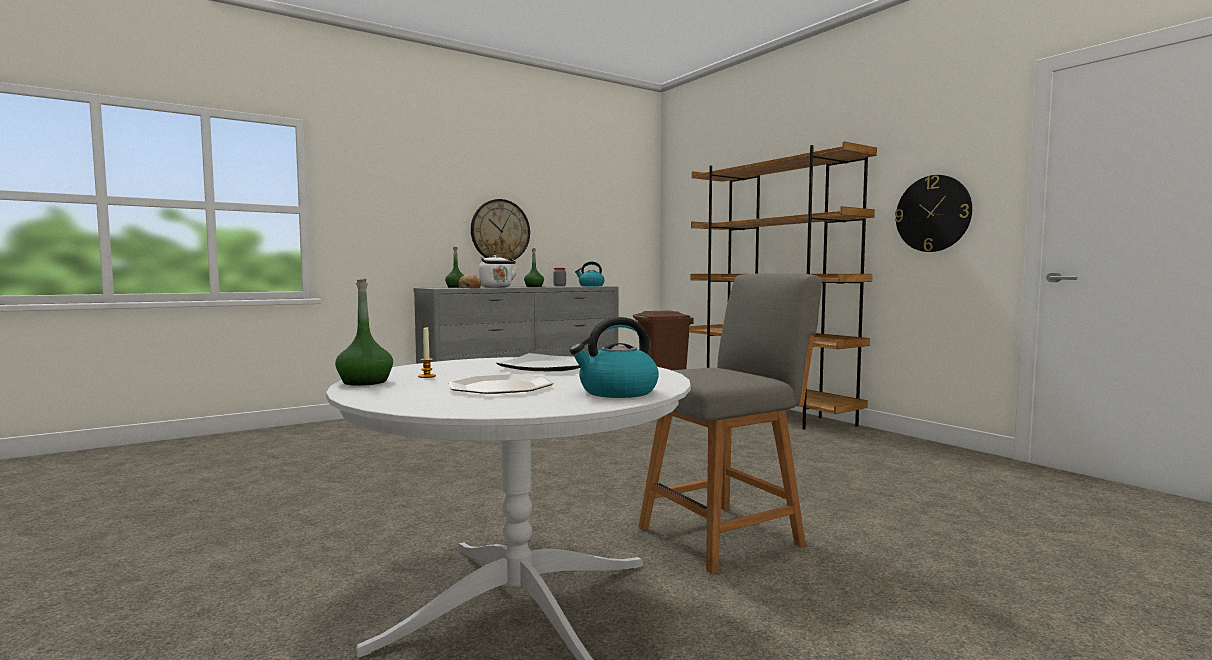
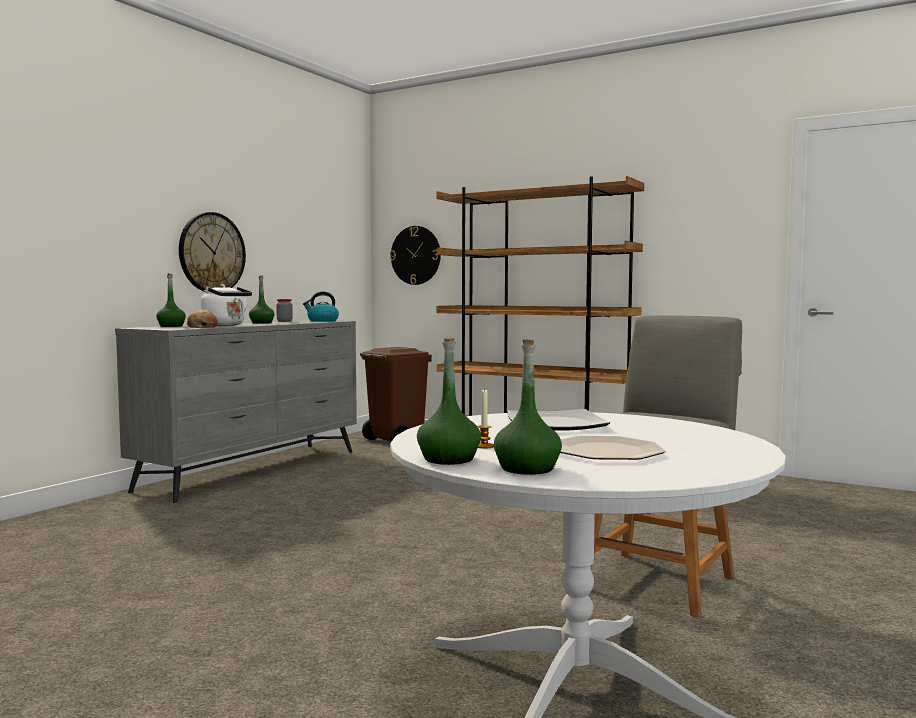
camera: 25 degrees left, 0 degrees up
kettle [570,317,659,398] -> none
wall clock [895,175,972,252] -> wall clock moved to [390,226,441,285]
none -> green bottle [494,340,562,475]

